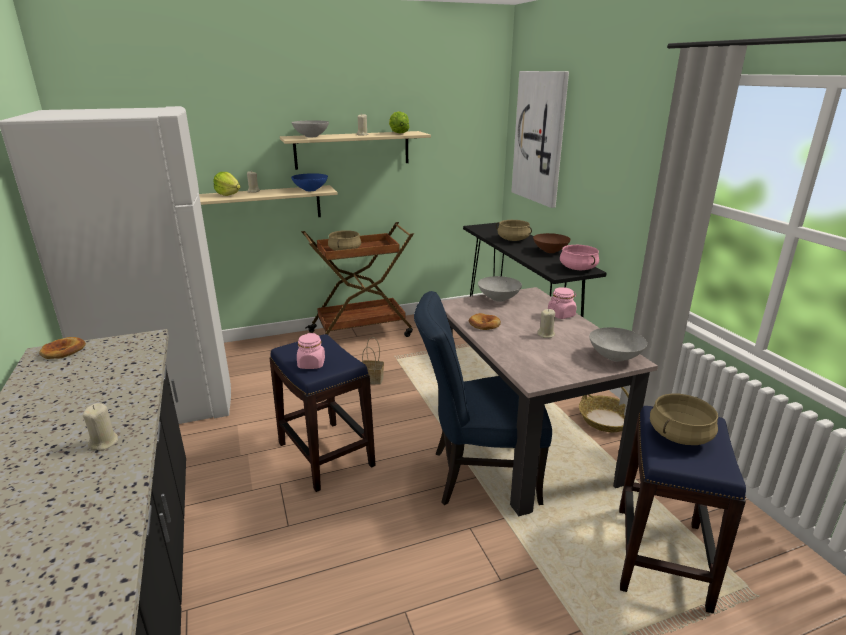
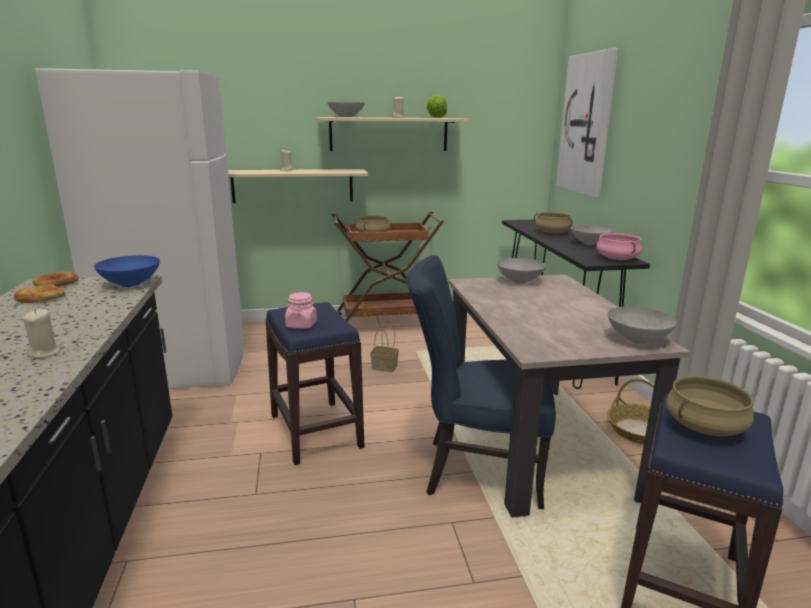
camera: 10 degrees right, 5 degrees down
lettuce [213,172,240,196] -> none
blue bowl [291,173,328,191] -> blue bowl moved to [94,255,160,287]
bread [469,313,501,330] -> bread moved to [14,284,65,303]
brown bowl [533,233,571,253] -> grey bowl [572,225,614,245]
beige candle [537,309,555,338] -> none
pink jar [548,287,577,319] -> none

